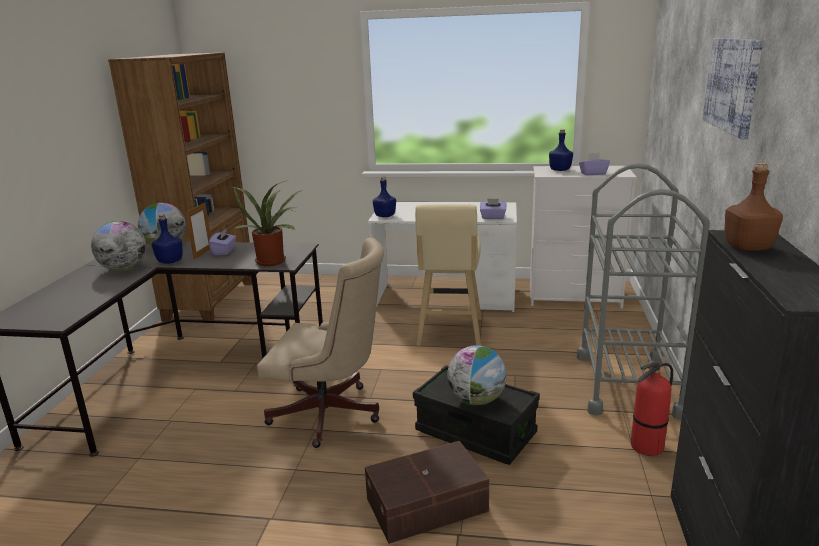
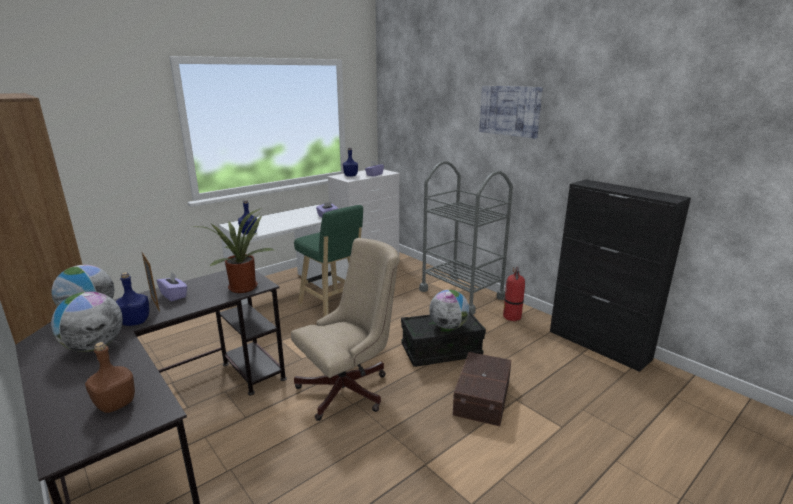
camera: 50 degrees left, 0 degrees up
beige stool [415,204,482,346] -> green stool [294,205,363,317]
brown bottle [725,163,783,251] -> brown bottle moved to [85,342,135,413]

